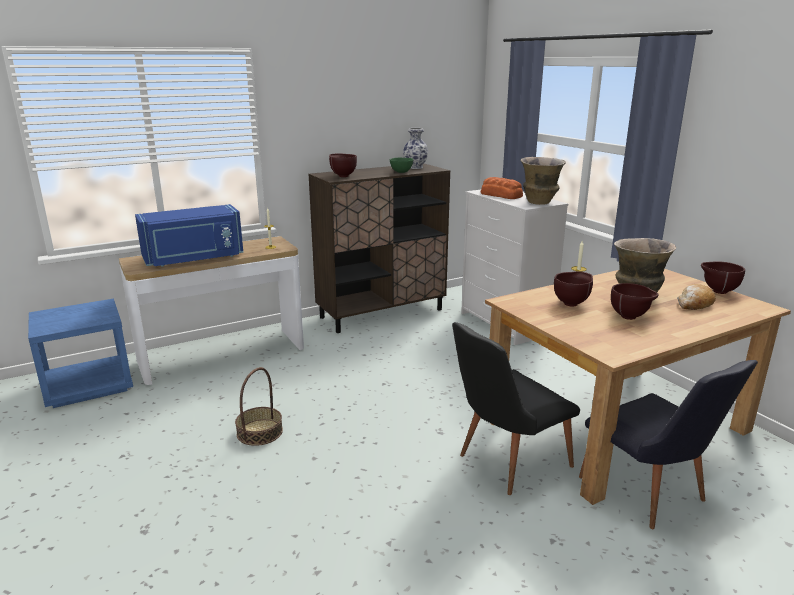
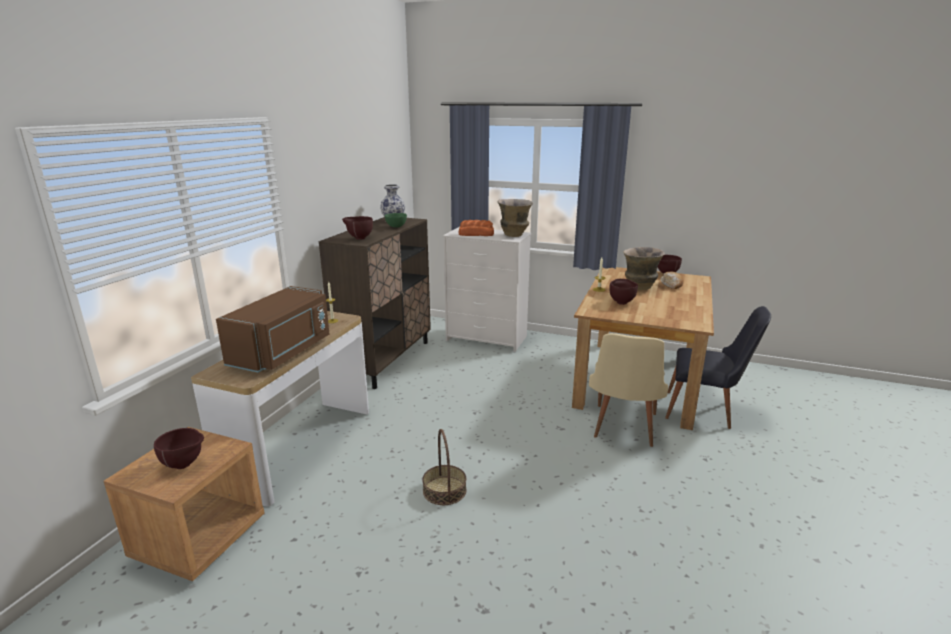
camera: 40 degrees left, 0 degrees up
blue nightstand [28,298,133,408] -> brown nightstand [104,427,264,581]
blue microwave [135,204,243,267] -> brown microwave [216,286,330,373]
black chair [452,322,580,495] -> beige chair [589,333,668,447]
brown bowl [611,283,658,320] -> brown bowl moved to [154,428,204,469]

